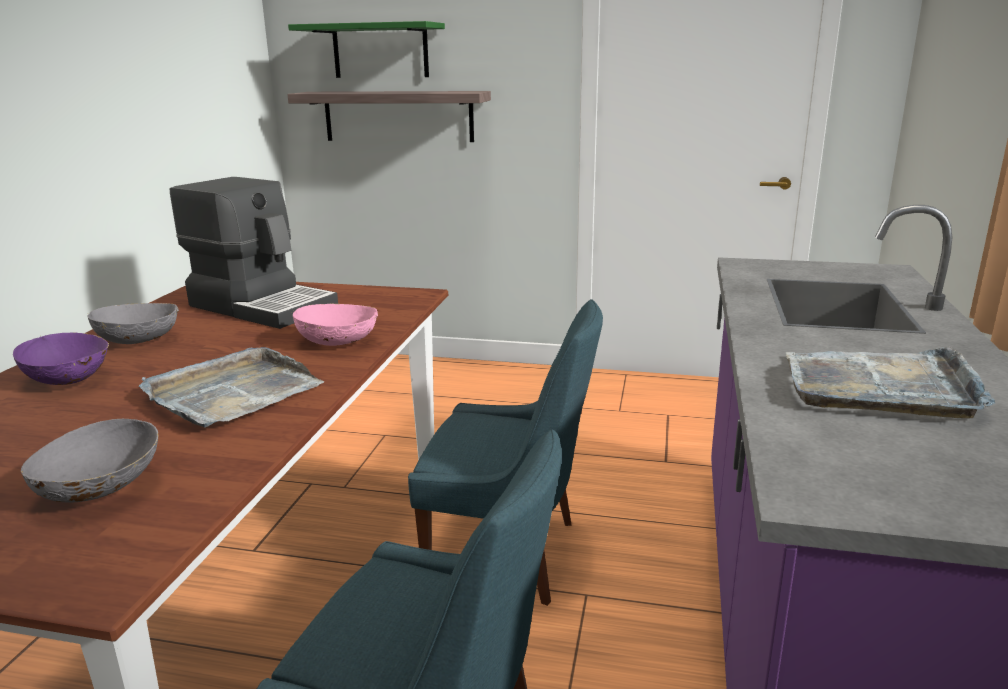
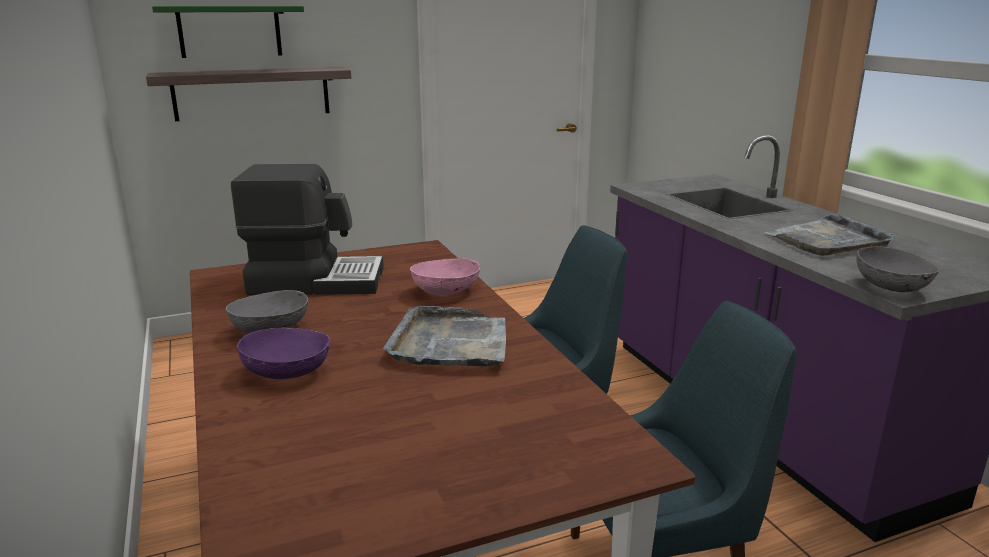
camera: 35 degrees left, 0 degrees up
grey bowl [21,419,159,503] -> grey bowl moved to [856,246,940,292]

